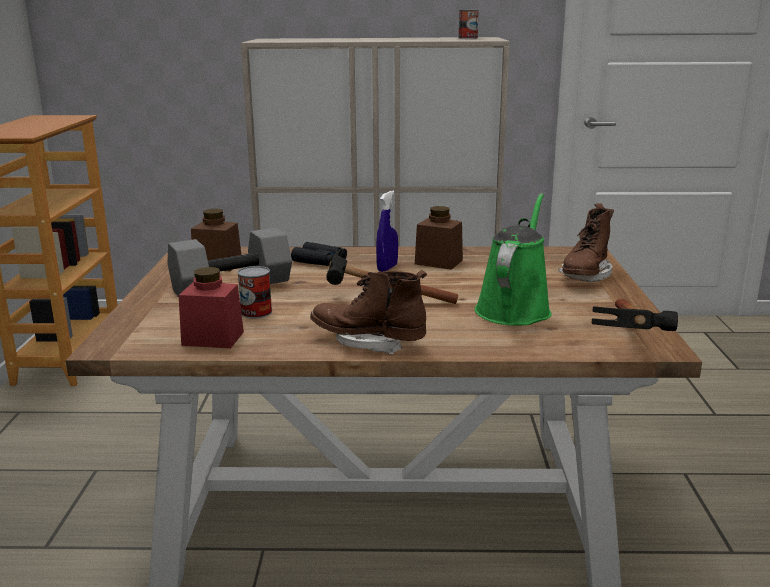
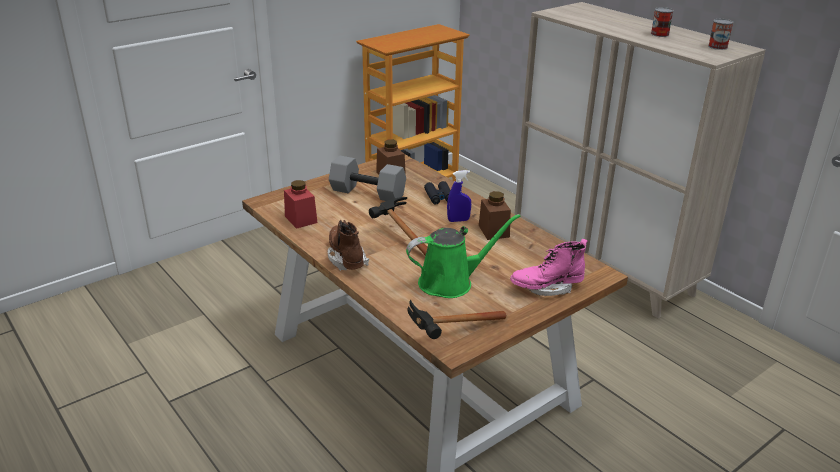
camera: 50 degrees right, 10 degrees up
can [237,266,272,318] -> can moved to [651,7,674,37]
brown boot [558,203,614,282] -> pink boot [510,239,588,296]

